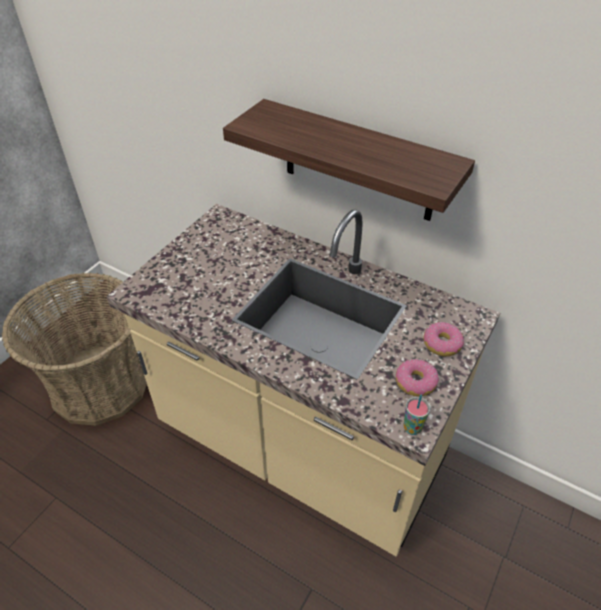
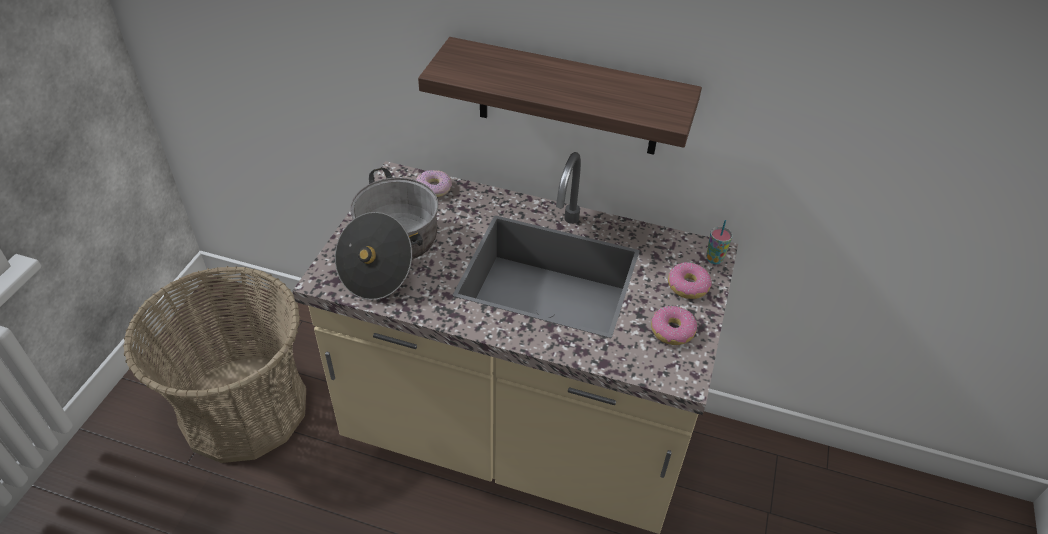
camera: 15 degrees left, 0 degrees up
cup [403,395,430,435] -> cup moved to [706,220,733,264]
none -> cooking pot [335,168,438,300]
none -> donut [416,170,452,197]

